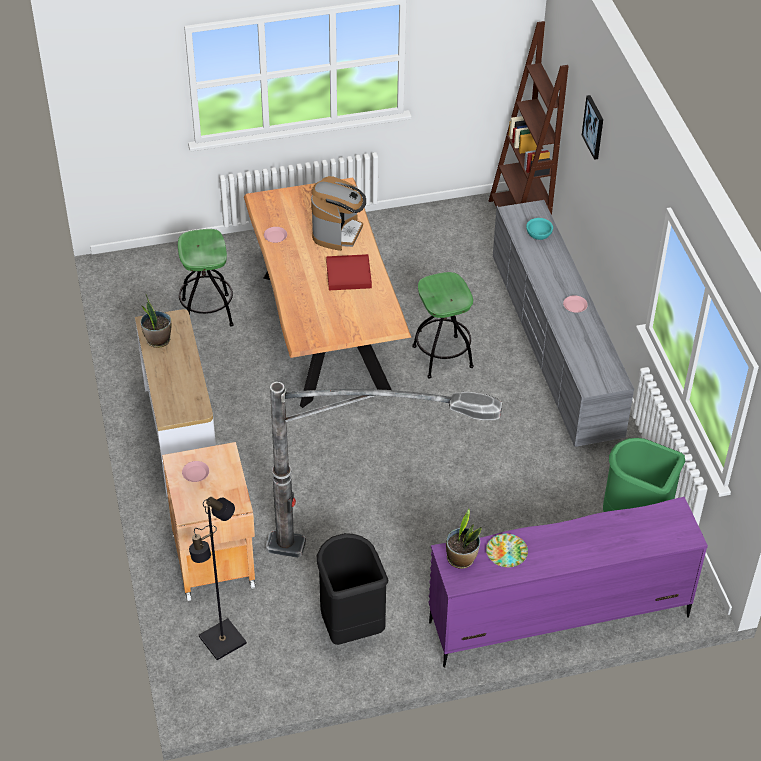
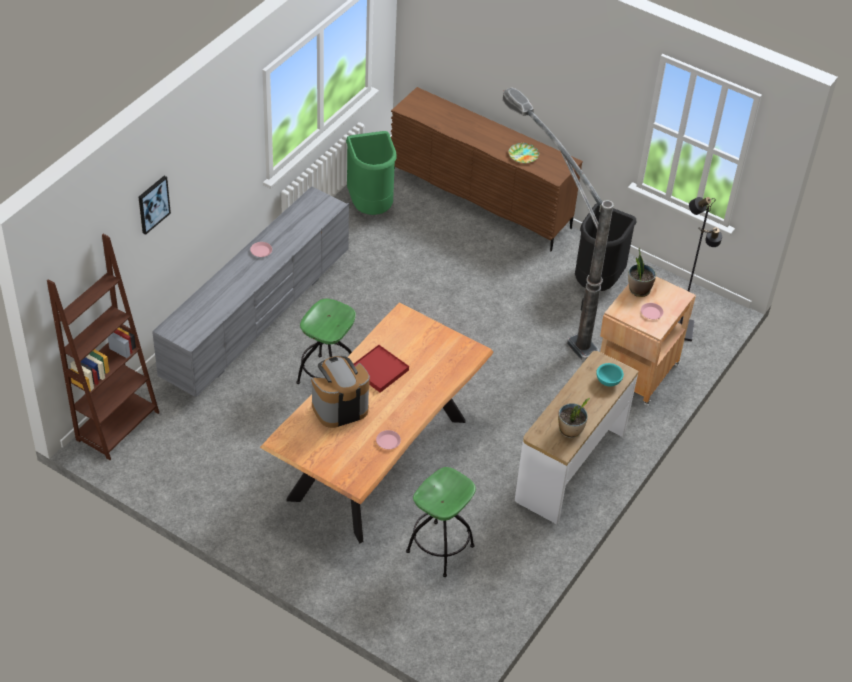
camera: 135 degrees left, 0 degrees up
purple dresser [428,497,708,668] -> brown dresser [391,87,583,251]
potted plant [446,509,481,569] -> potted plant moved to [628,248,656,297]
turquoise bowl [526,218,553,240] -> turquoise bowl moved to [596,363,624,387]

